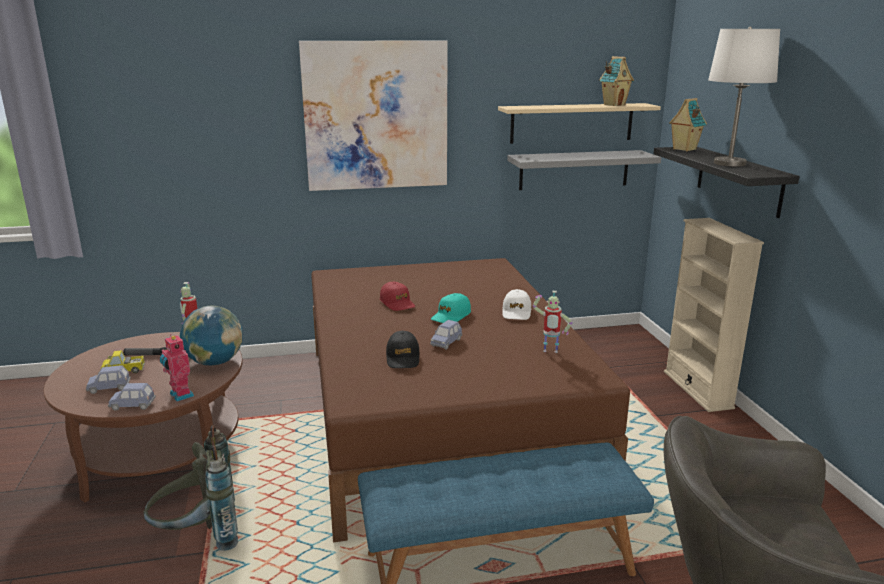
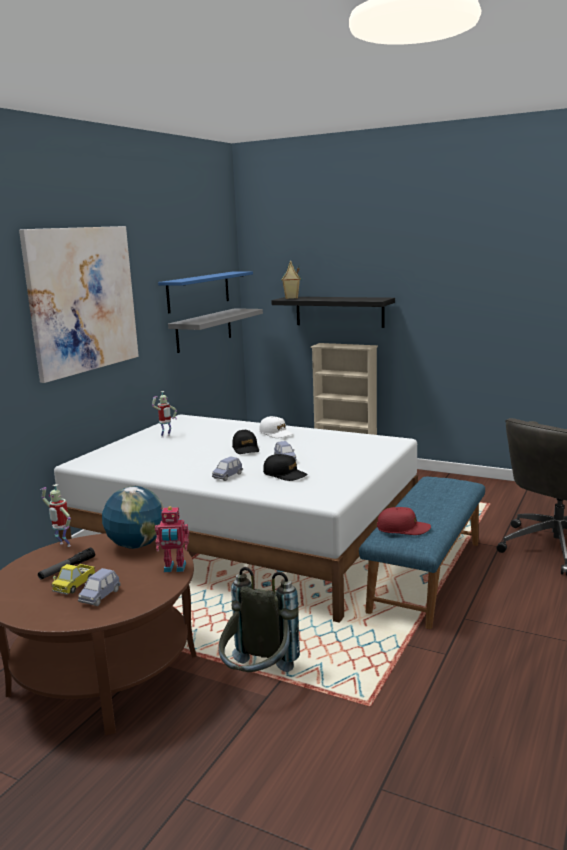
camera: 50 degrees left, 5 degrees down
blue toy car [108,383,156,411] -> blue toy car moved to [212,456,243,481]
brown bed [311,258,630,542] -> white bed [54,414,418,623]
red cap [380,282,415,311] -> red cap moved to [377,507,431,535]
turquoise cap [431,293,471,323] -> black cap [232,430,259,454]
beige shelf [498,103,661,144] -> blue shelf [158,271,253,313]
toy robot [533,291,572,353] -> toy robot moved to [152,391,177,437]
toy house [599,56,634,106] -> none
white table lamp [708,27,780,167] -> none

